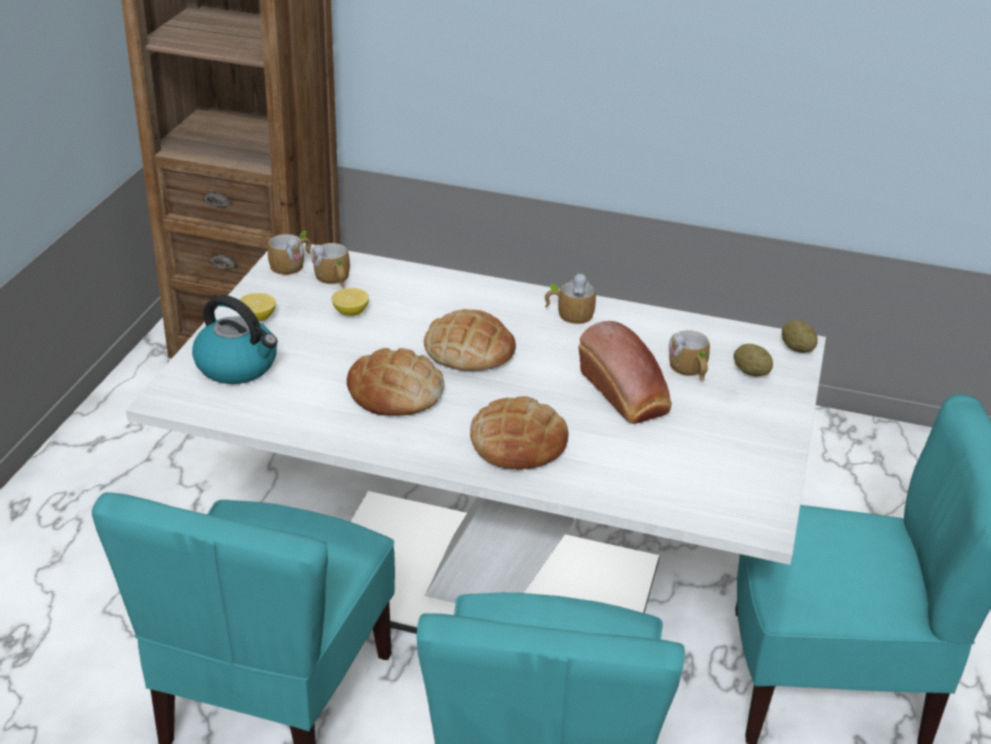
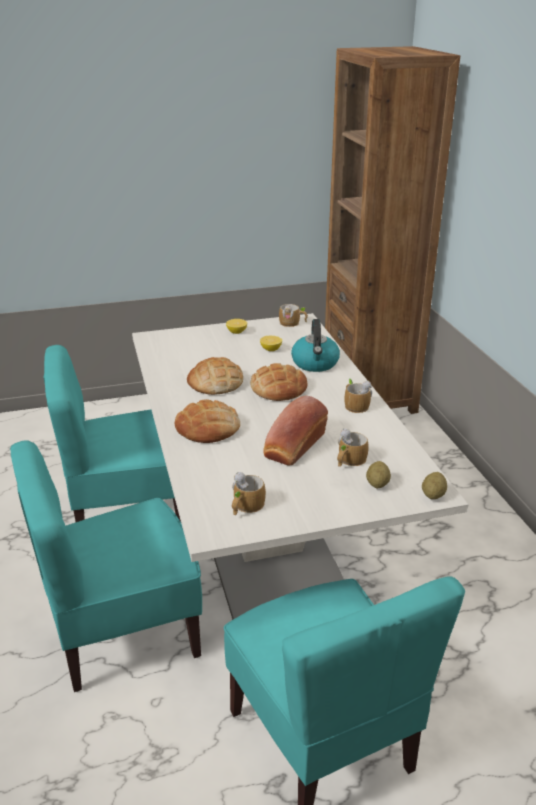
camera: 60 degrees right, 5 degrees down
kettle [192,295,277,384] -> kettle moved to [291,319,340,372]
mug [312,243,350,287] -> mug moved to [232,472,266,515]

